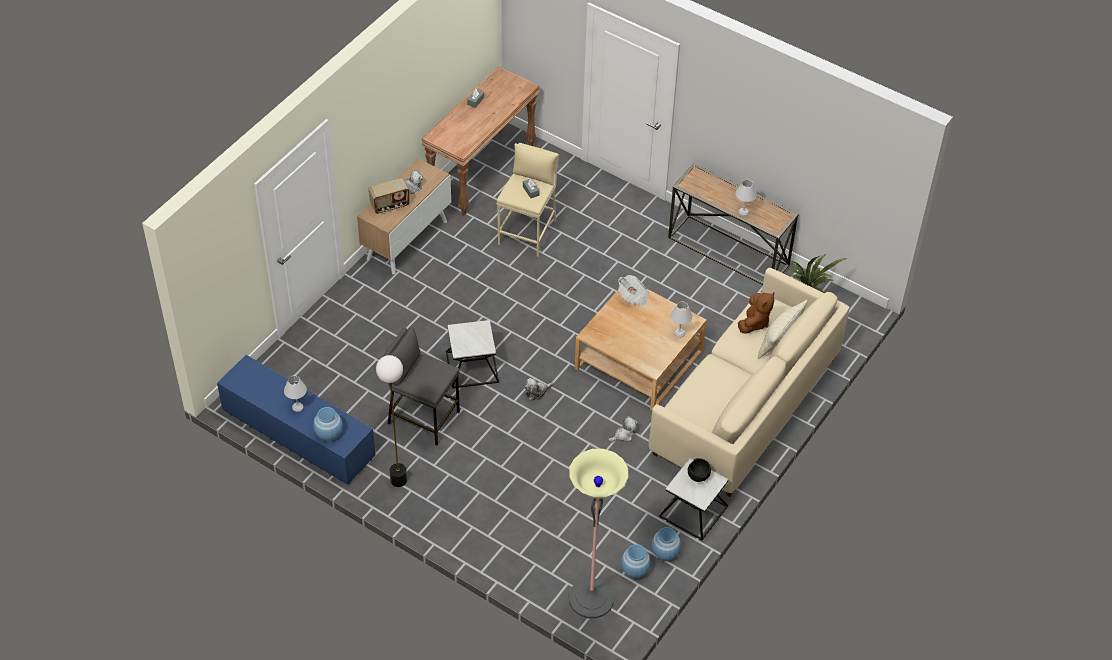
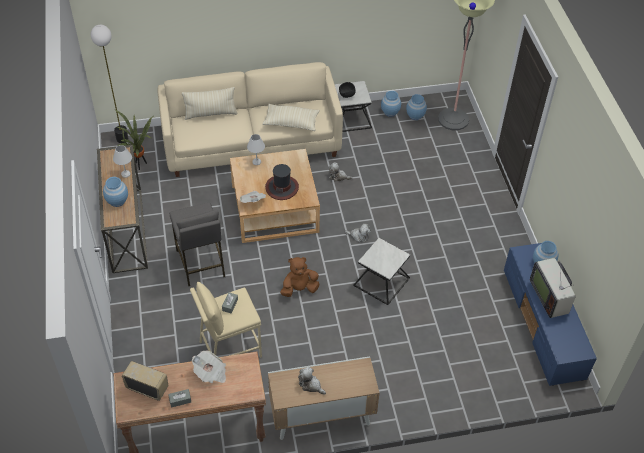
camera: 135 degrees left, 0 degrees up
white table lamp [284,375,307,412] -> television [530,258,576,318]
radio [369,178,410,214] -> radio moved to [122,361,169,401]
floor lamp [376,355,407,487] -> floor lamp moved to [91,25,129,143]
grey stool [382,326,460,446] -> grey stool moved to [169,203,225,286]
brown plush toy [738,292,774,334] -> brown plush toy moved to [280,257,319,297]
none -> blue vase [103,177,128,207]
none -> newspaper [192,351,226,384]
none -> beige pillow [262,104,320,131]
none -> hat [265,164,299,200]

